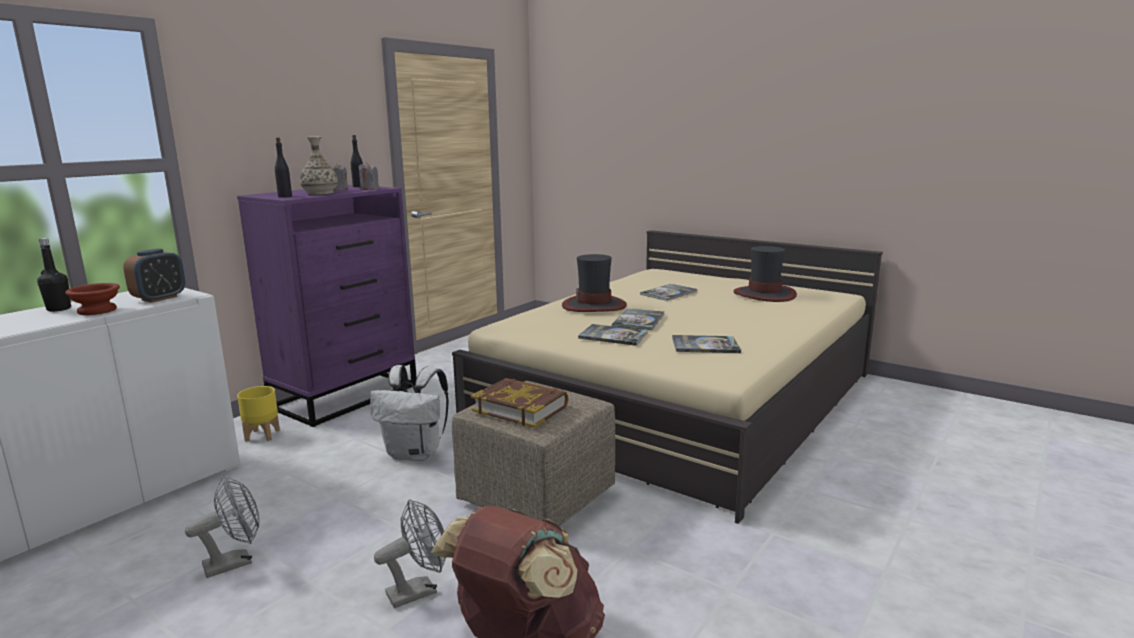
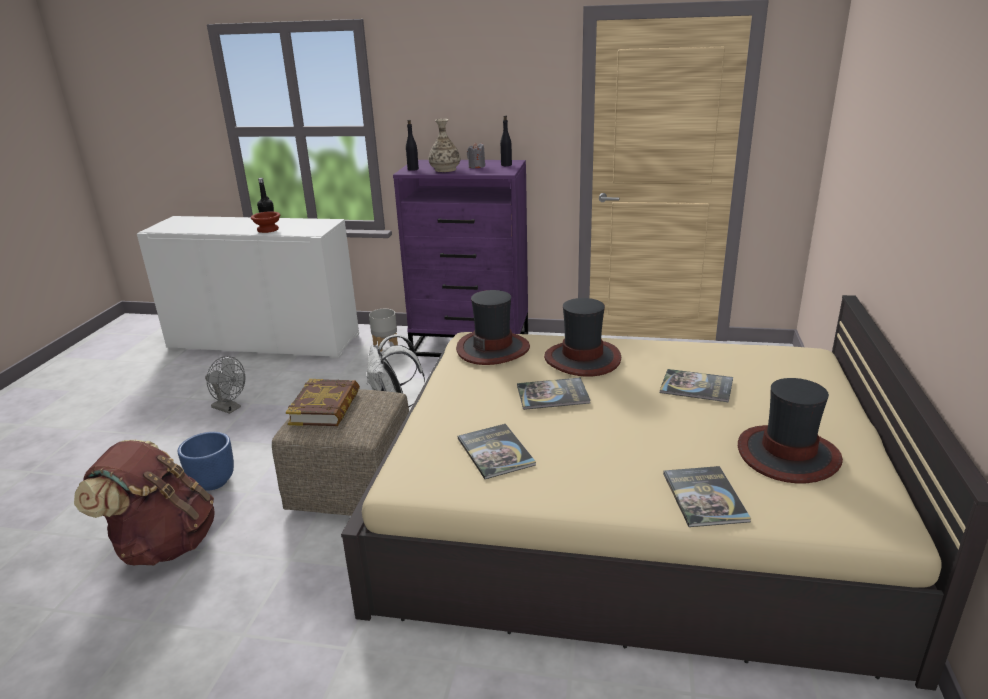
camera: 65 degrees right, 10 degrees up
alarm clock [123,249,185,303] -> none
yellow planter [237,386,280,442] -> grey planter [369,309,398,352]
grey candle [359,163,379,190] -> none
grey fan [374,499,446,608] -> blue planter [178,432,234,491]
book [578,324,648,346] -> book moved to [663,466,751,527]
none -> hat [456,290,530,365]

